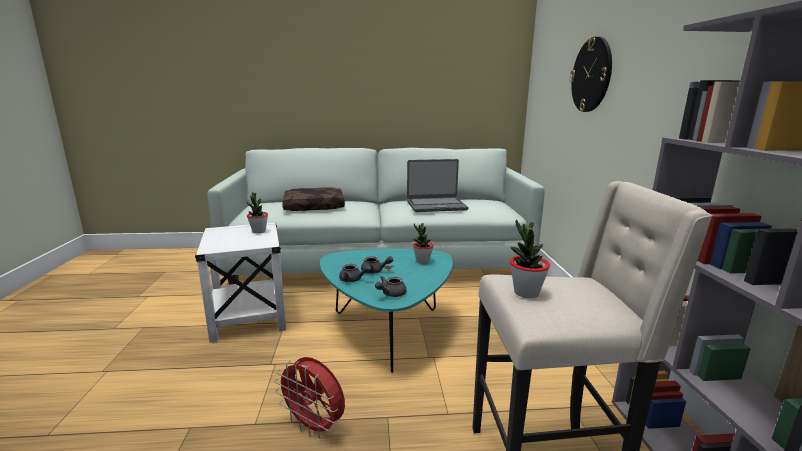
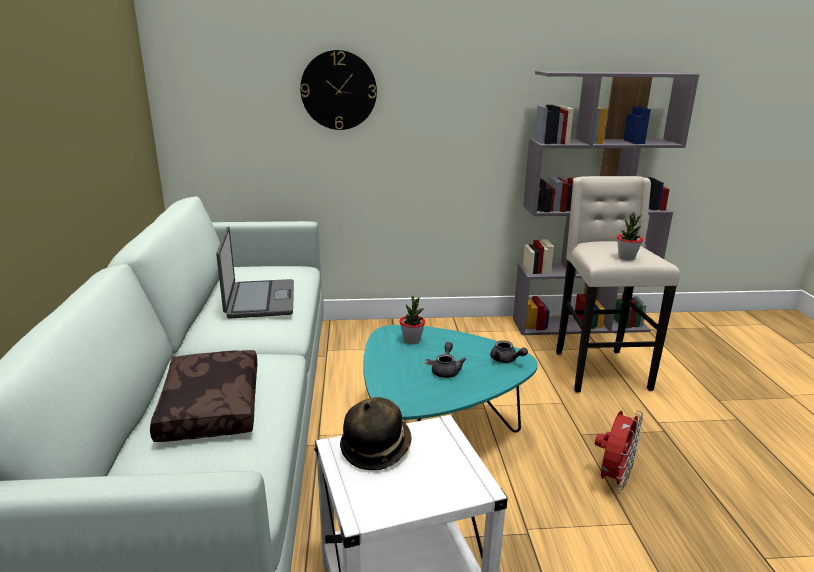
camera: 90 degrees left, 5 degrees up
potted plant [247,191,268,233] -> hat [340,397,412,470]
grey teapot [339,264,371,282] -> none

